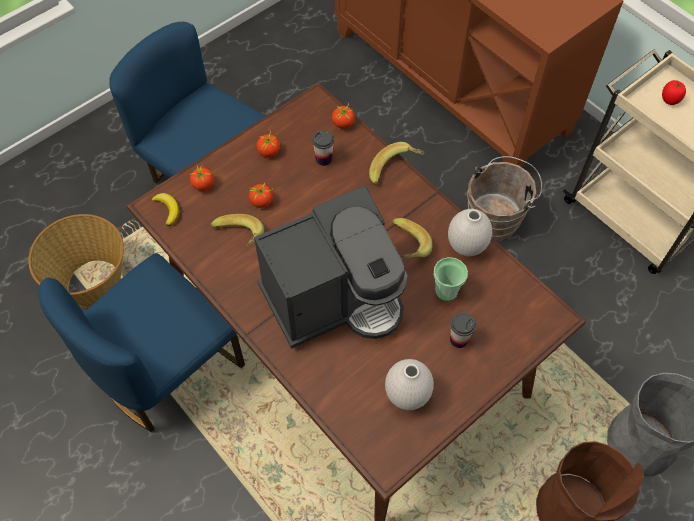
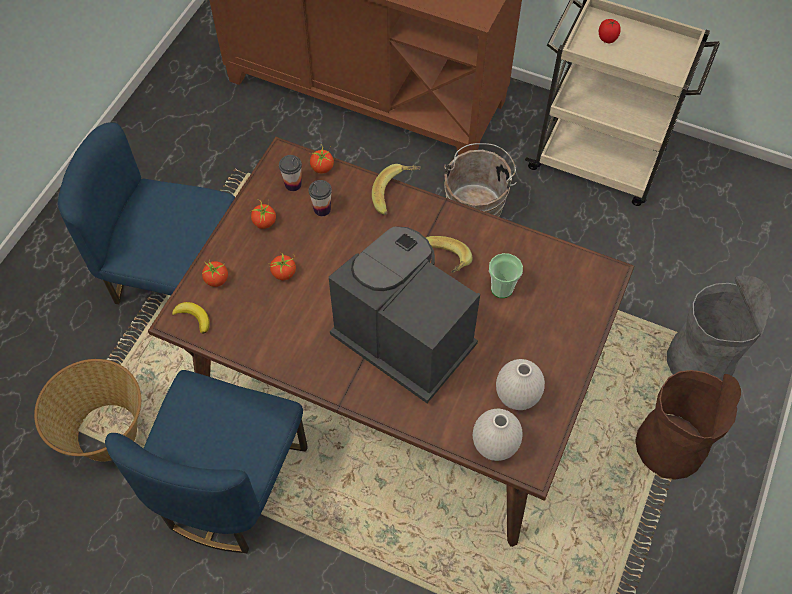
camera: 25 degrees left, 0 degrees up
banana [211,214,264,247] -> none
coffee machine [254,186,407,349] -> coffee machine turned 90 degrees counterclockwise [329,226,480,403]
white vase [448,209,492,256] -> white vase moved to [473,409,522,461]
cup [450,313,476,348] -> cup moved to [279,155,302,191]

